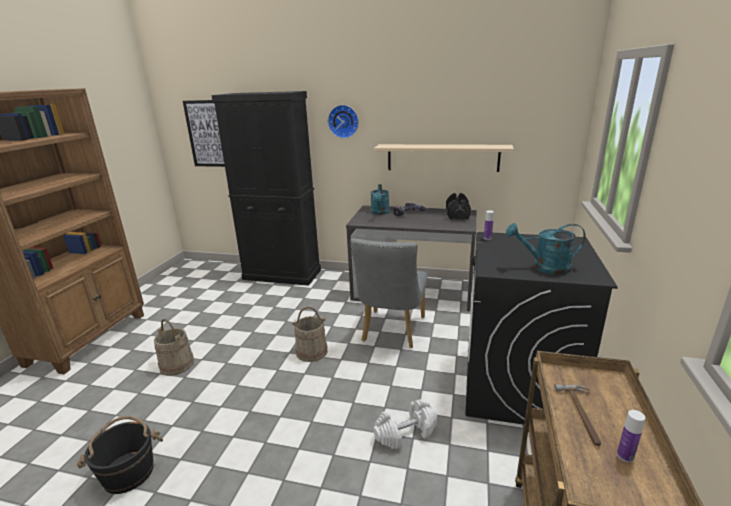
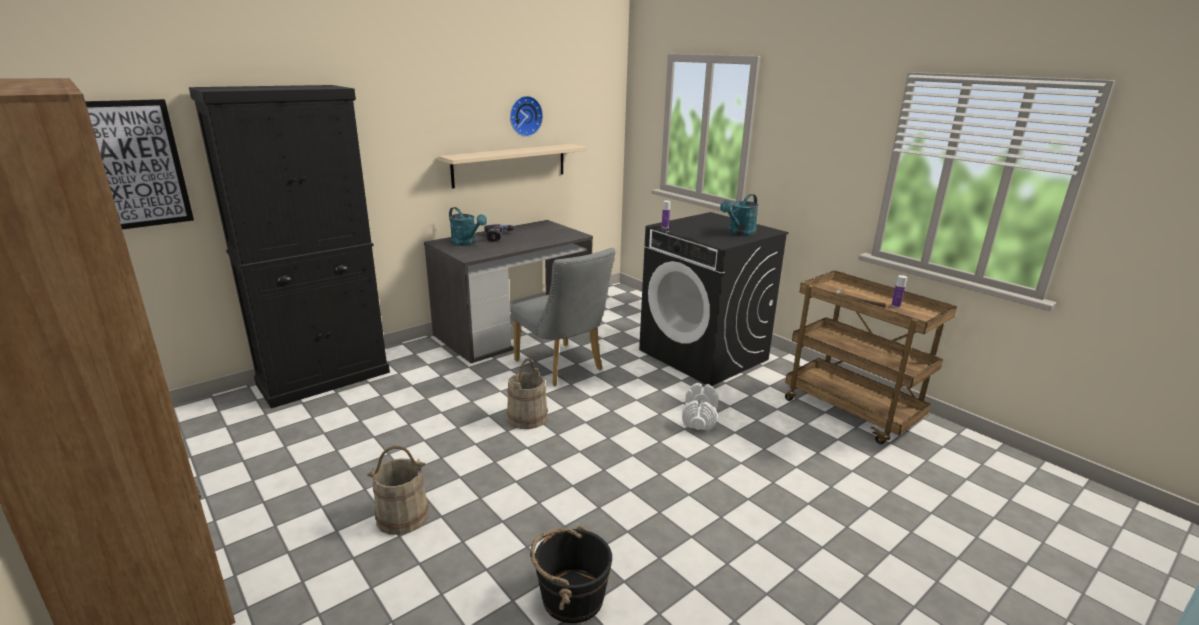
camera: 55 degrees left, 0 degrees up
wall clock [328,105,359,138] -> wall clock moved to [510,96,543,137]
black dumbbell [446,193,471,220] -> none

